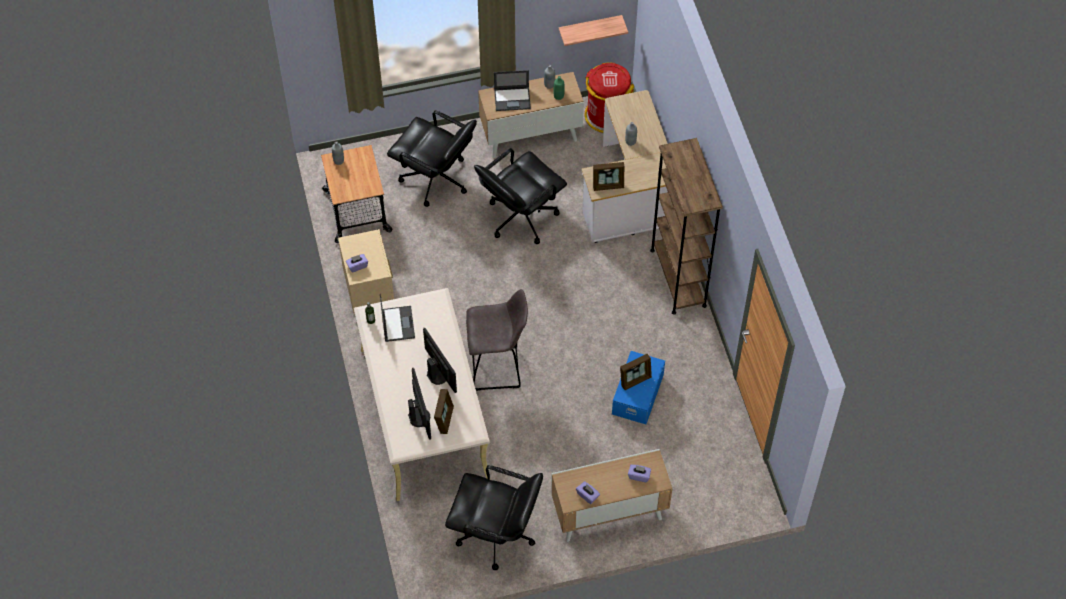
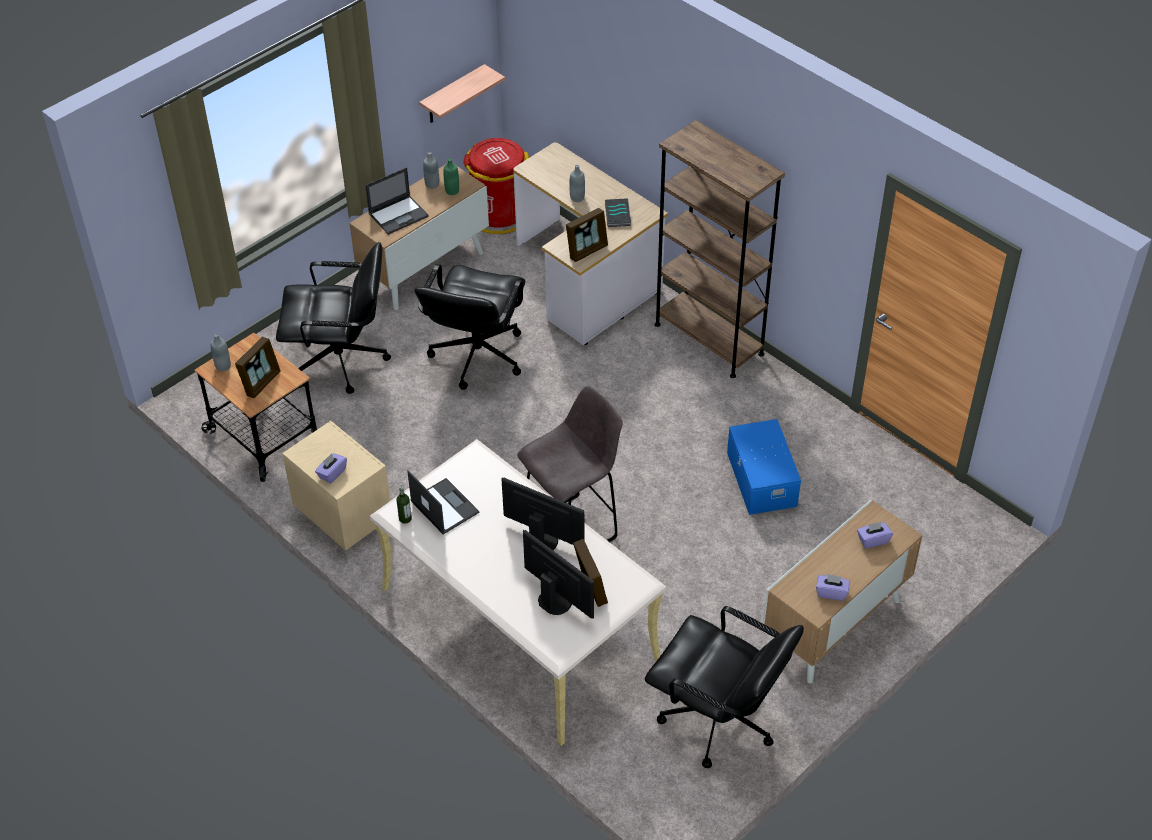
camera: 30 degrees left, 10 degrees down
black office chair [445,465,543,570] -> black office chair turned 45 degrees clockwise [645,606,804,768]
picture frame [620,354,652,390] -> picture frame moved to [235,337,281,398]
none -> book [605,198,631,227]

